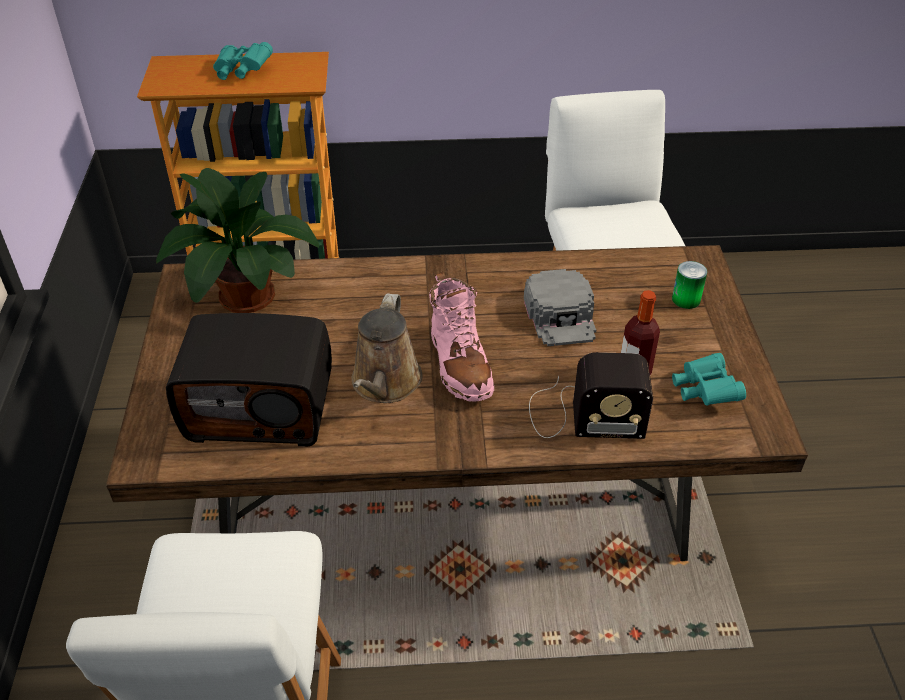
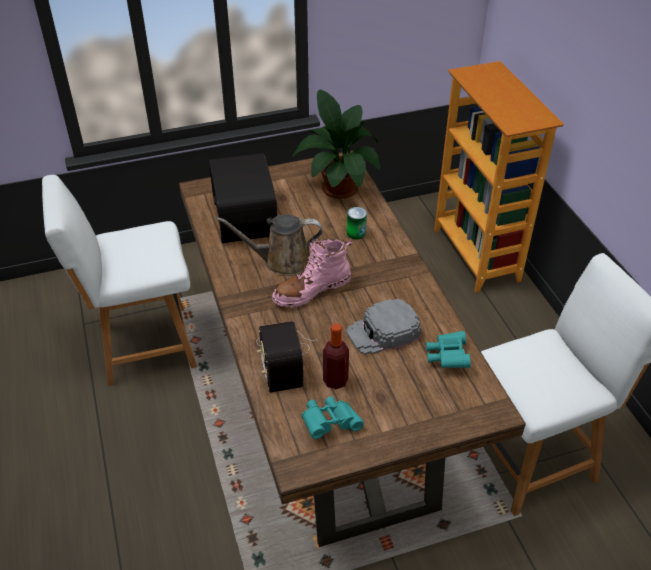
camera: 75 degrees right, 0 degrees up
turquoise binoculars [213,42,273,80] -> turquoise binoculars moved to [426,331,471,368]
can [672,261,707,309] -> can moved to [347,207,367,240]

